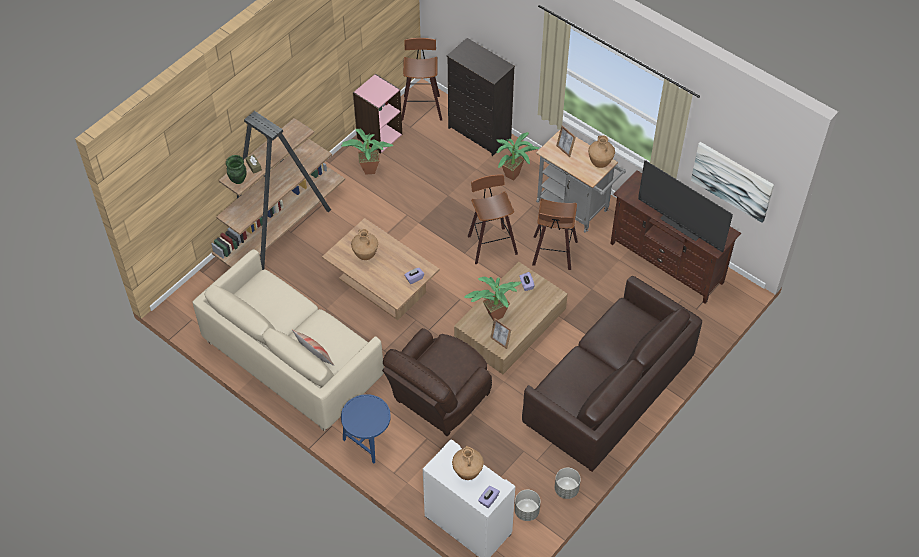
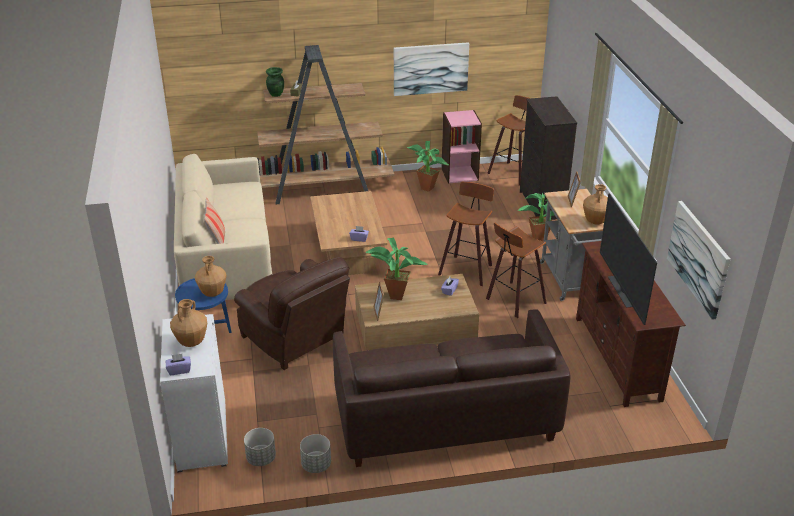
camera: 40 degrees right, 20 degrees down
brown vase [351,229,378,260] -> brown vase moved to [195,256,226,297]
brown armchair [382,328,492,436] -> brown armchair turned 120 degrees counterclockwise [234,257,350,370]
none -> picture [394,42,469,96]

